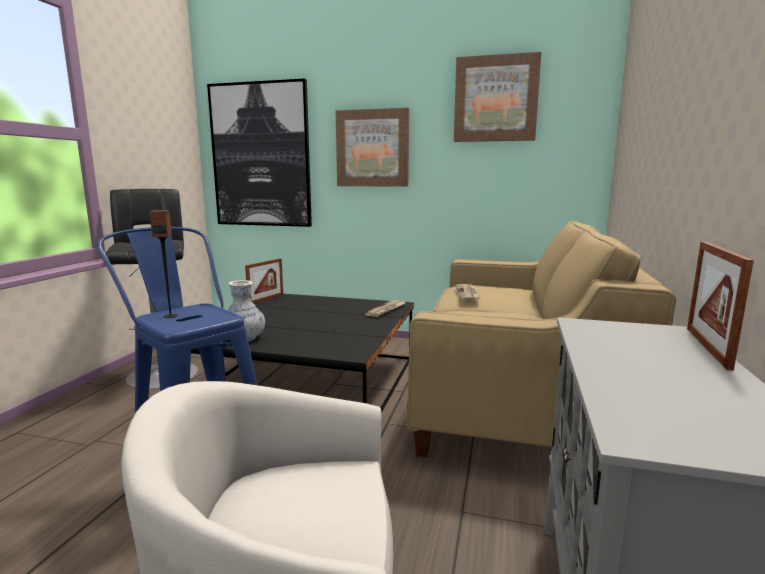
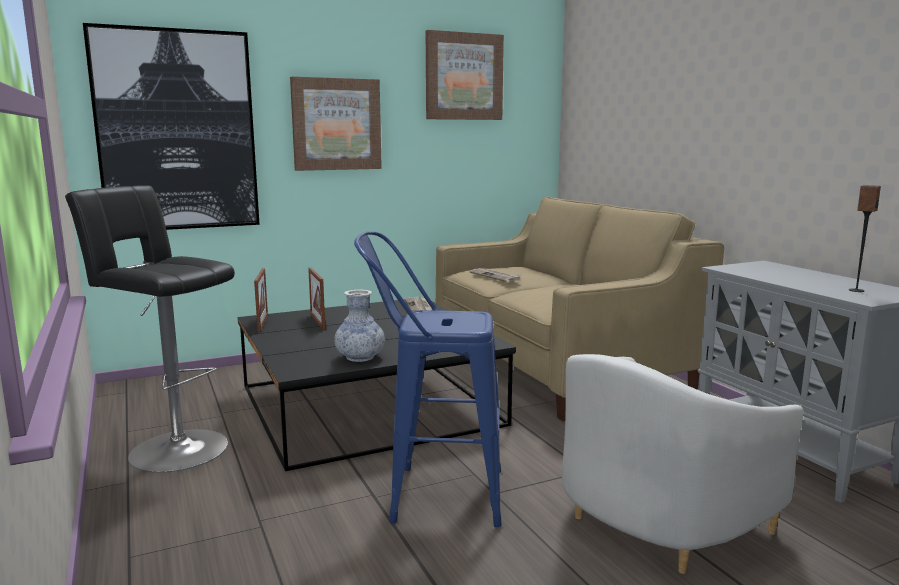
camera: 40 degrees left, 0 degrees up
speaker [149,210,178,318] -> speaker moved to [849,185,881,292]
picture frame [687,241,754,371] -> picture frame moved to [308,267,325,329]

